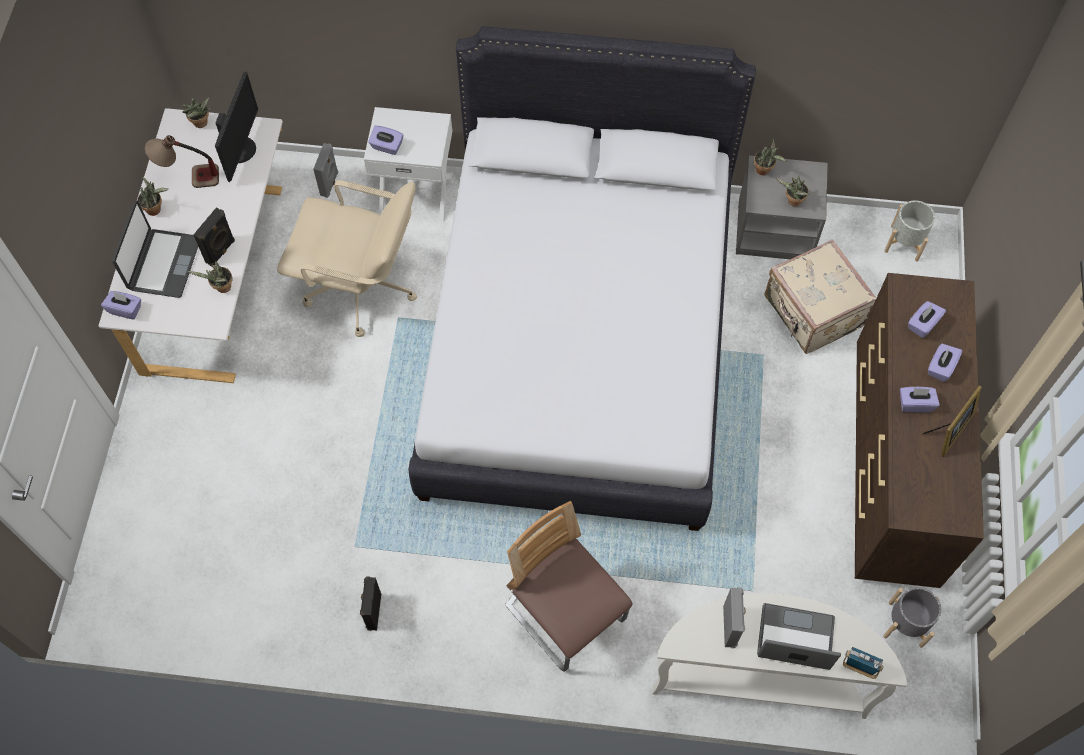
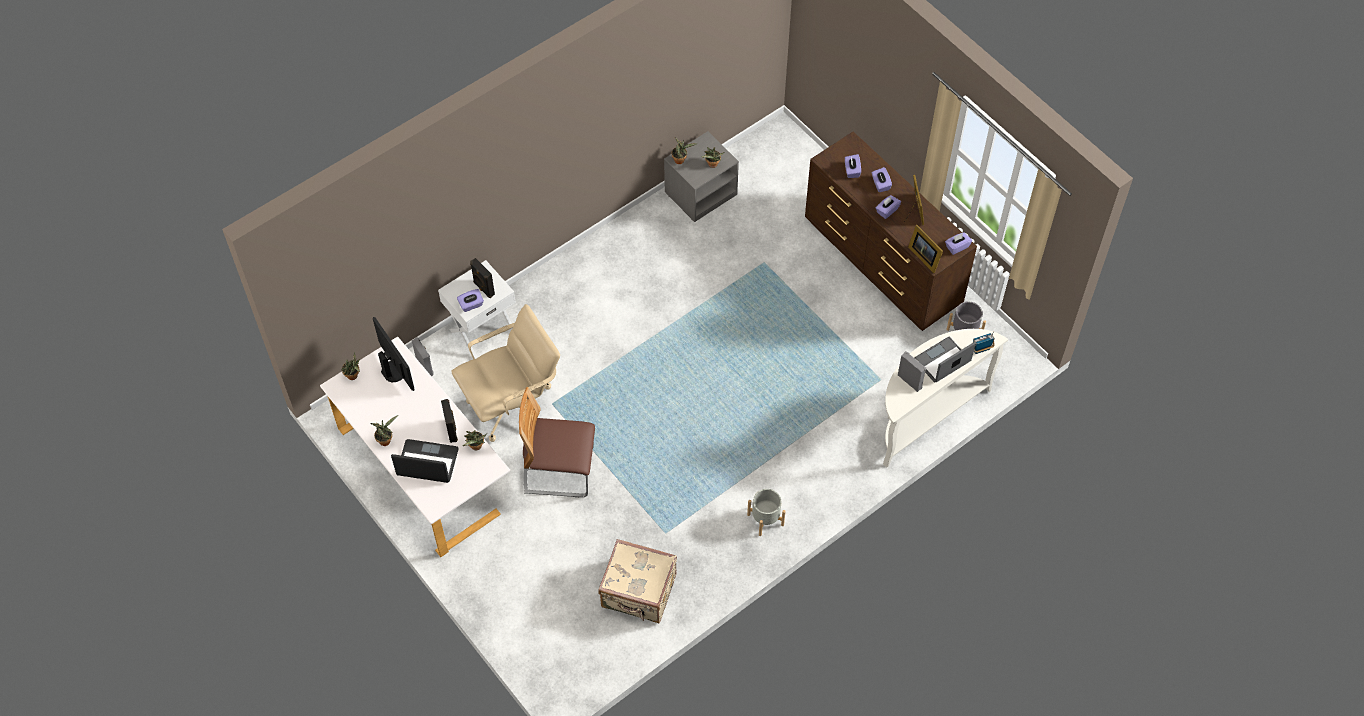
camera: 45 degrees left, 5 degrees down
purple tissue box [101,291,141,320] -> purple tissue box moved to [945,232,972,255]
laptop [112,200,198,298] -> laptop turned 45 degrees counterclockwise [391,439,459,483]
table lamp [145,135,219,188] -> none
black speaker [360,576,381,631] -> black speaker moved to [470,258,495,298]
white bed [408,26,756,531] -> none
chair [505,501,632,672] -> chair moved to [519,387,595,497]
beige suitcase [765,239,876,354] -> beige suitcase moved to [598,539,677,623]
grey planter [884,201,935,261] -> grey planter moved to [747,489,786,536]
none -> picture frame [908,225,943,273]

